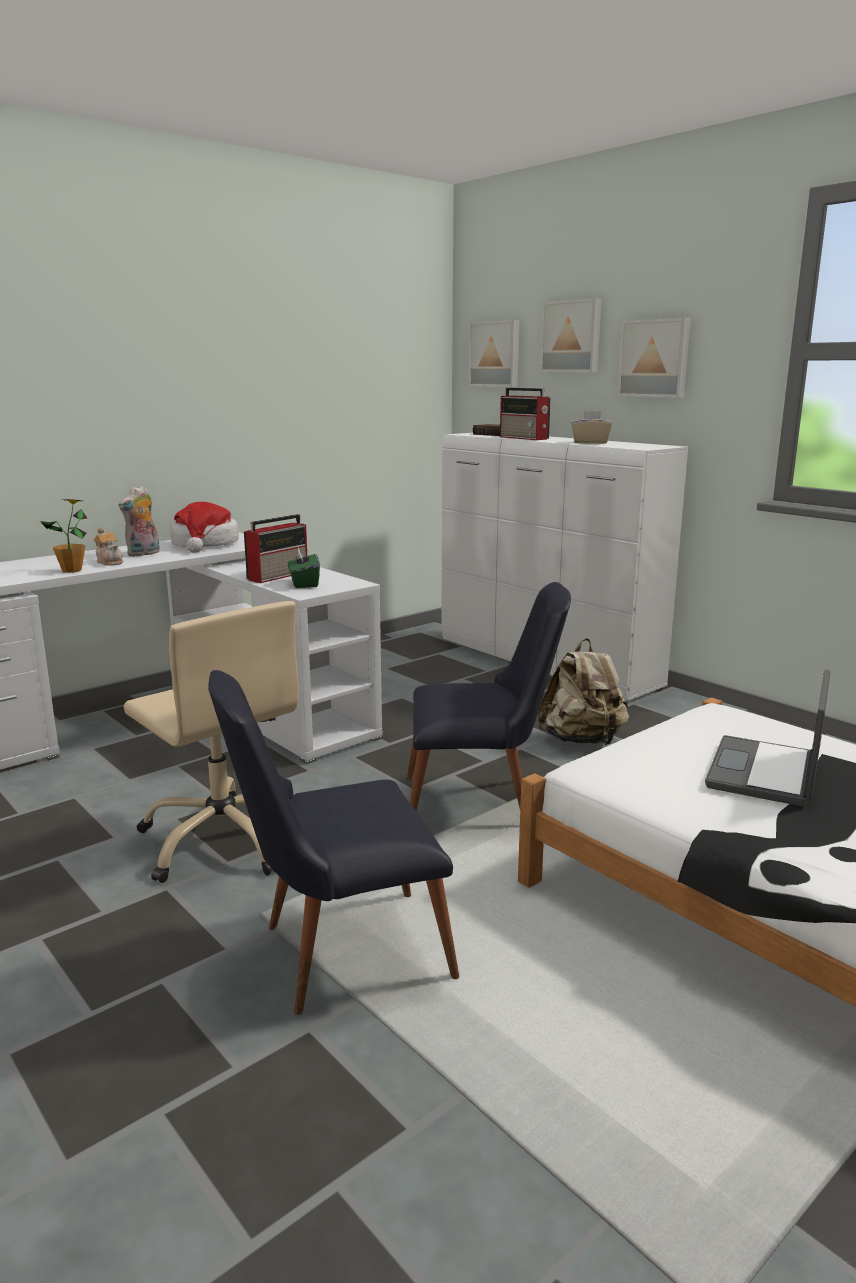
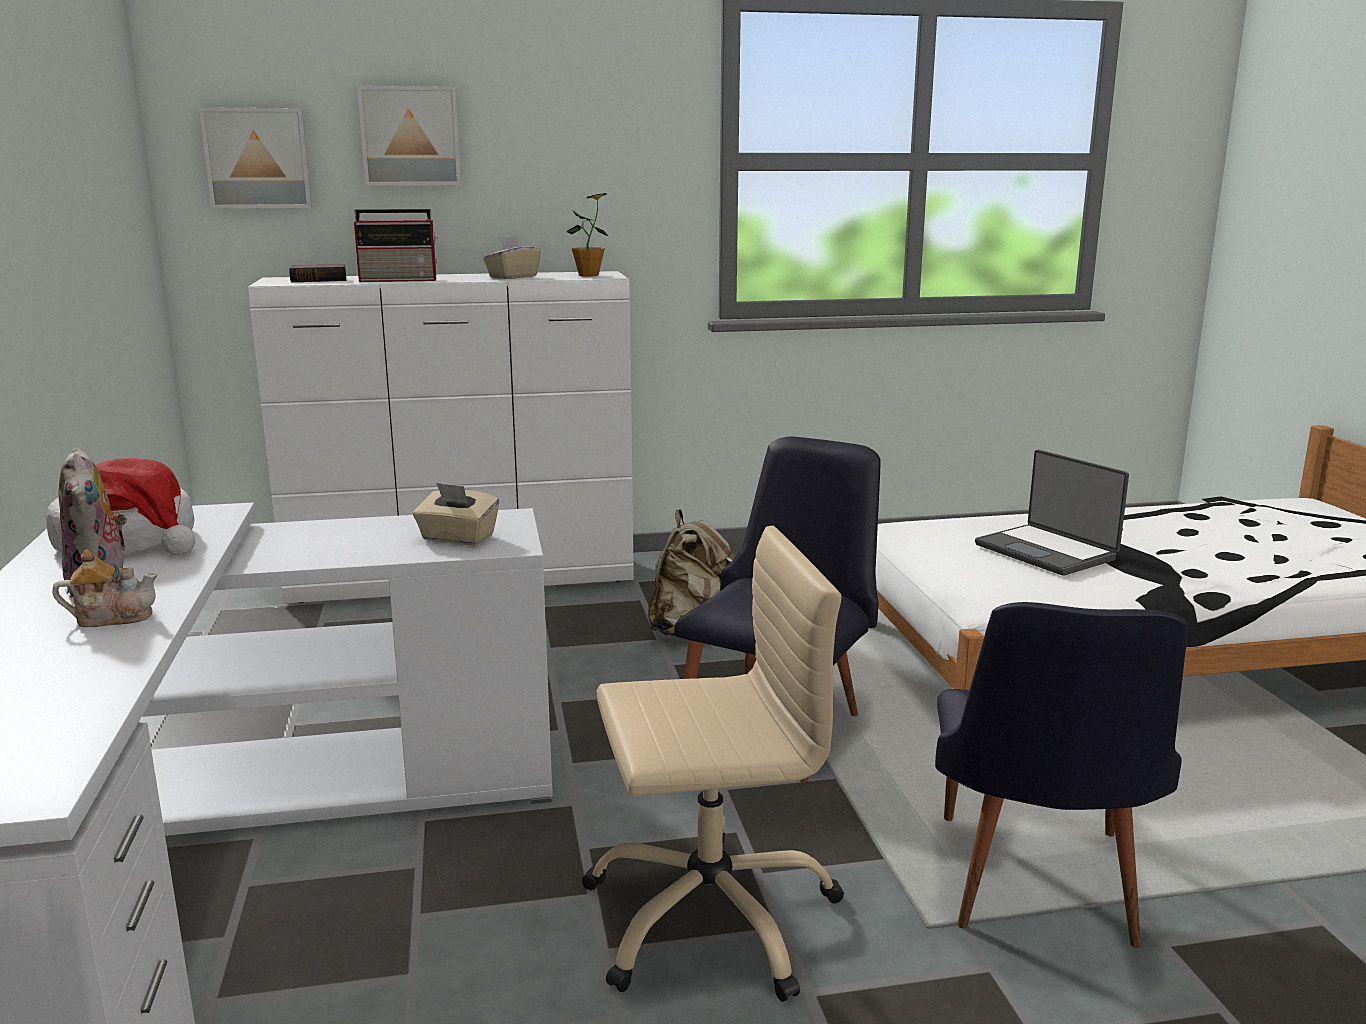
camera: 60 degrees left, 0 degrees up
potted plant [40,499,87,573] -> potted plant moved to [566,193,609,277]
radio [244,514,307,583] -> none
green tissue box [288,548,320,588] -> beige tissue box [413,483,499,545]
picture [617,318,691,398] -> none

